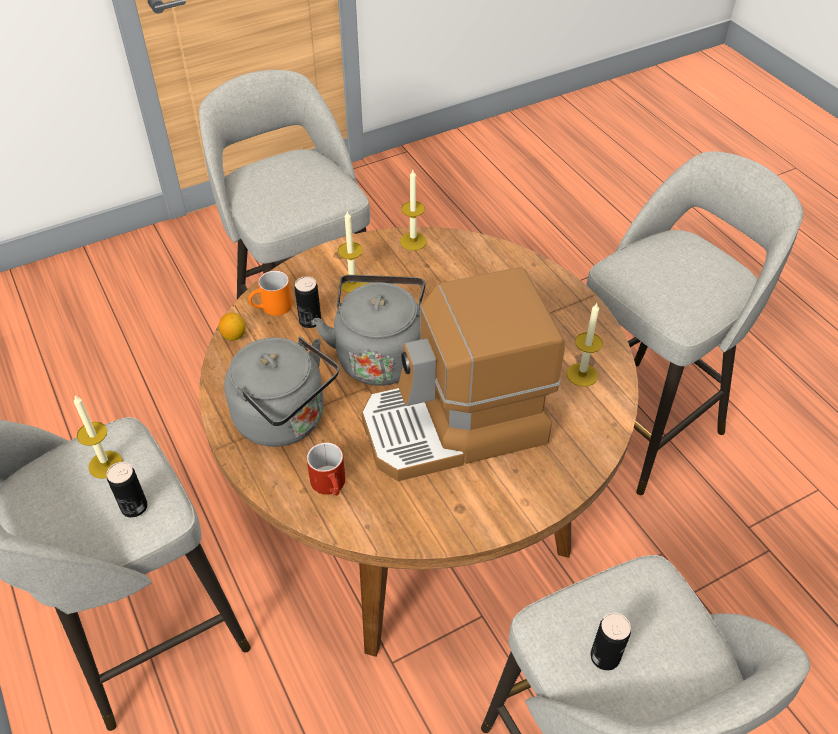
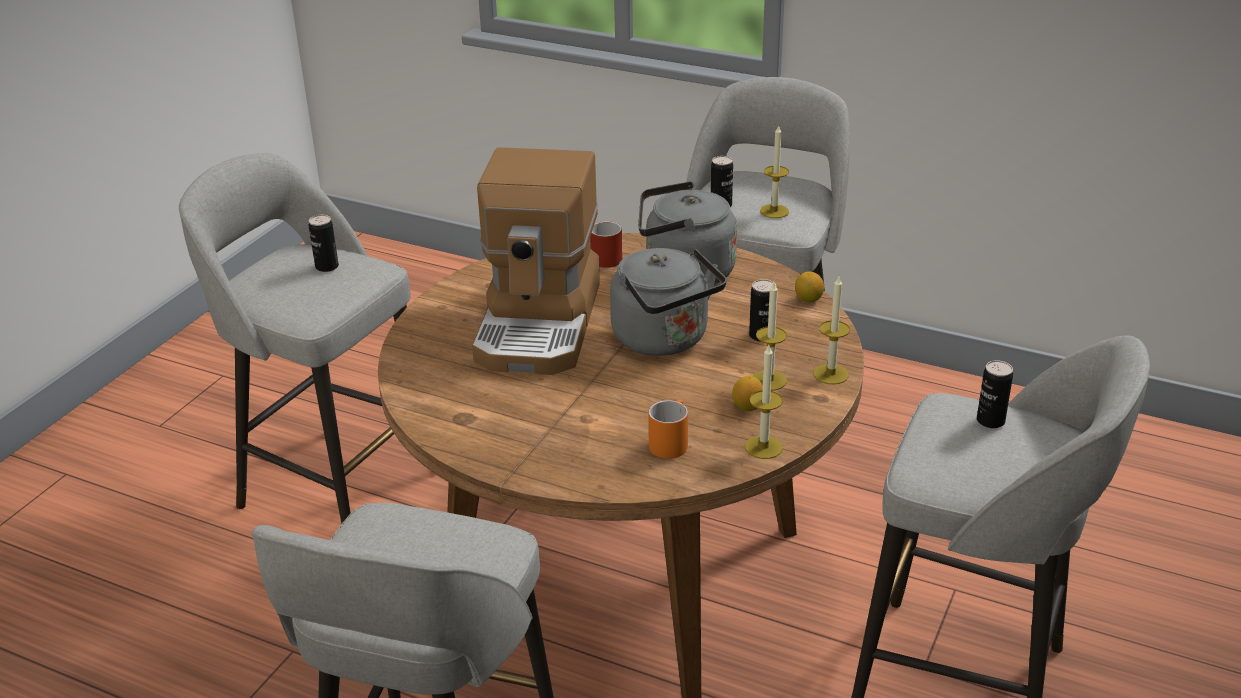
camera: 145 degrees right, 15 degrees down
orange mug [248,271,292,316] -> orange mug moved to [648,400,688,459]
coffee machine [362,267,565,481] -> coffee machine turned 150 degrees clockwise [472,147,600,375]
candle [567,303,603,387] -> candle moved to [813,277,850,384]
none -> lemon [732,376,763,411]
none -> can [977,360,1013,428]

